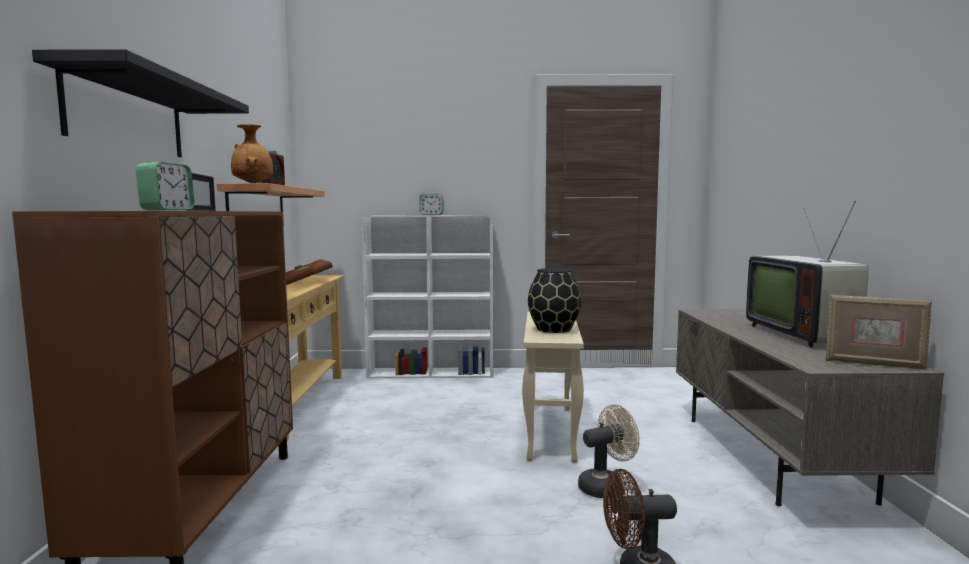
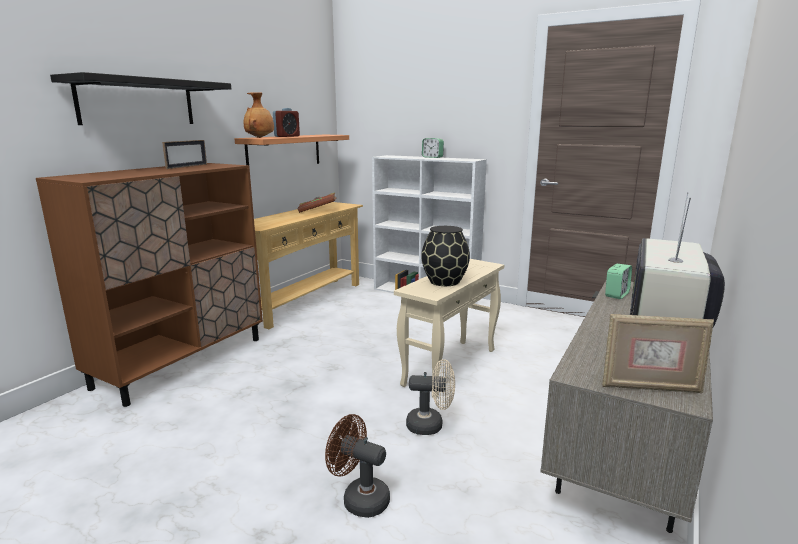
camera: 30 degrees right, 10 degrees up
alarm clock [136,162,195,211] -> alarm clock moved to [605,264,632,299]
picture frame [826,295,932,369] -> picture frame turned 45 degrees counterclockwise [602,314,714,393]

